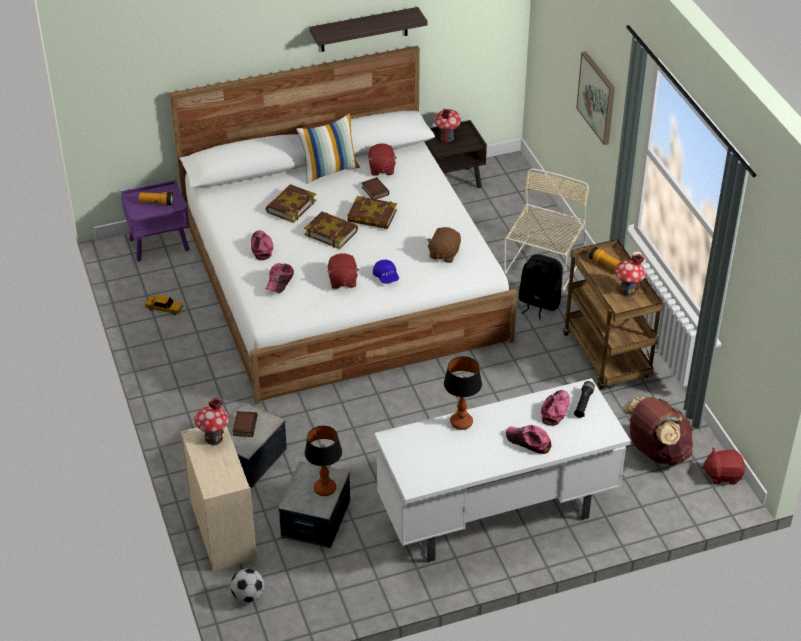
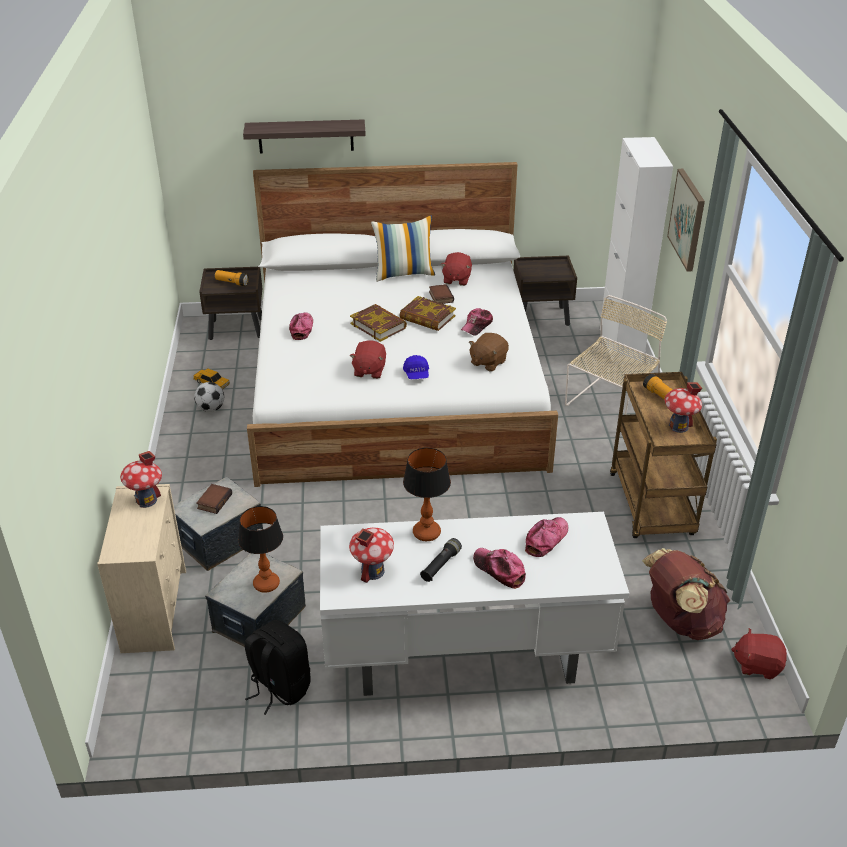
camera: 15 degrees right, 5 degrees down
purple nightstand [120,180,190,262] -> brown nightstand [199,267,262,340]
football [231,569,264,603] -> football moved to [194,382,224,412]
book [266,184,316,223] -> none
cap [266,263,294,293] -> cap moved to [461,308,493,336]
shelf [310,7,428,52] -> shelf moved to [243,119,366,154]
toy house [434,109,461,144] -> toy house moved to [349,527,394,583]
black backpack [519,254,563,319] -> black backpack moved to [245,620,311,715]
black flashlight [574,381,595,418] -> black flashlight moved to [420,538,462,582]
none -> white cabinet [602,137,673,365]

